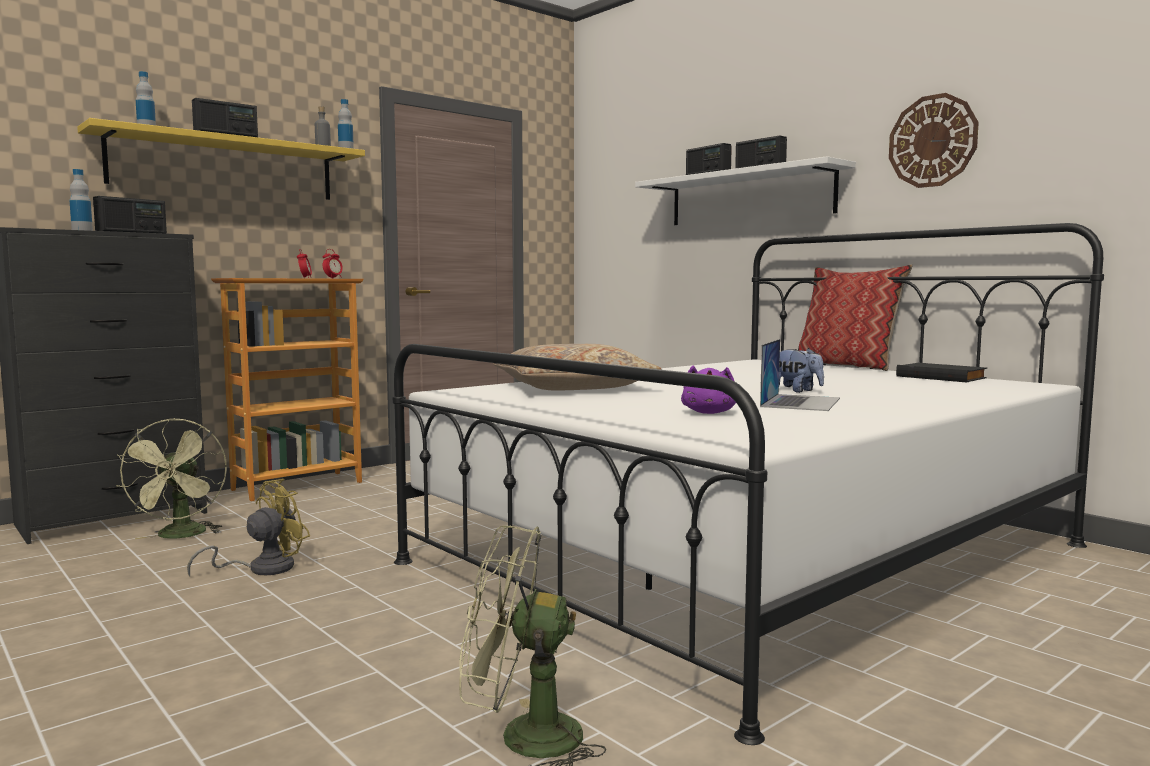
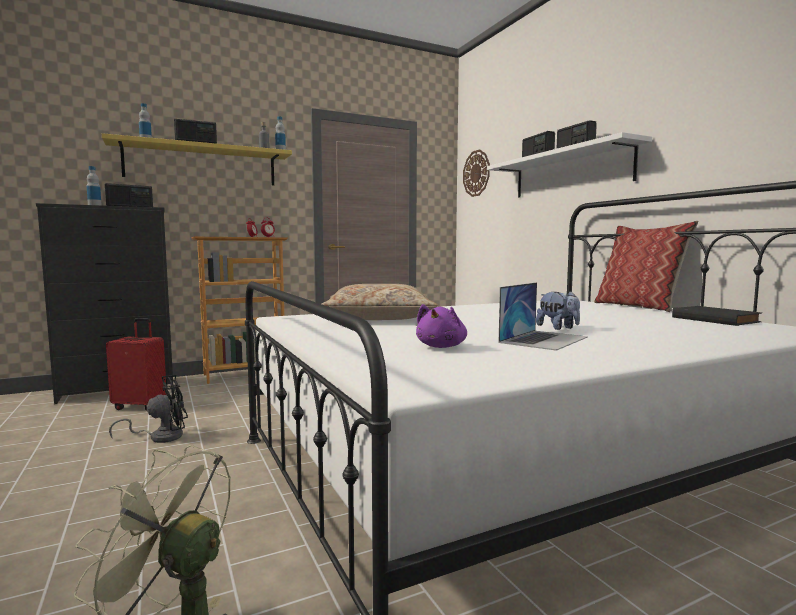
camera: 15 degrees right, 0 degrees up
green fan [116,418,227,539] -> red suitcase [106,318,166,411]
yellow fan [187,479,310,576] -> black fan [109,375,188,443]
wall clock [889,93,979,188] -> wall clock moved to [463,149,490,197]

